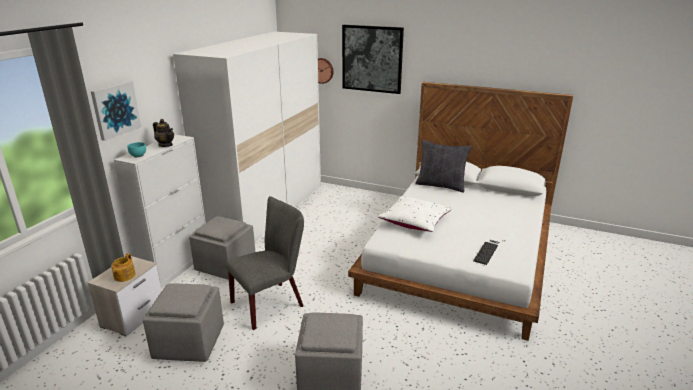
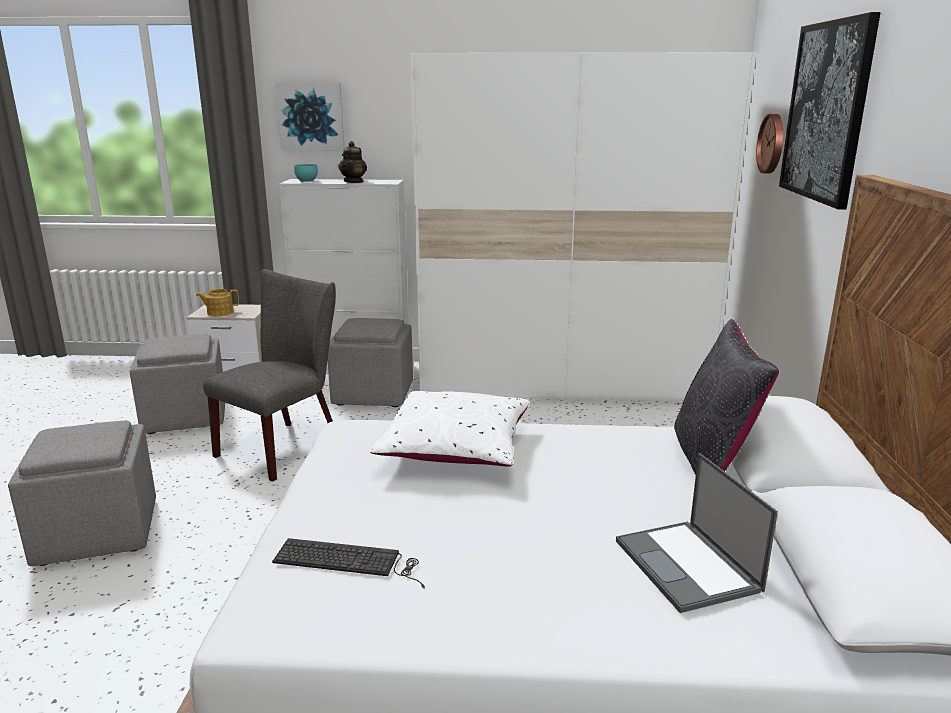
camera: 70 degrees right, 5 degrees down
grey chair [226,196,304,330] -> grey chair turned 90 degrees counterclockwise [203,269,336,482]
none -> laptop [616,453,778,613]

